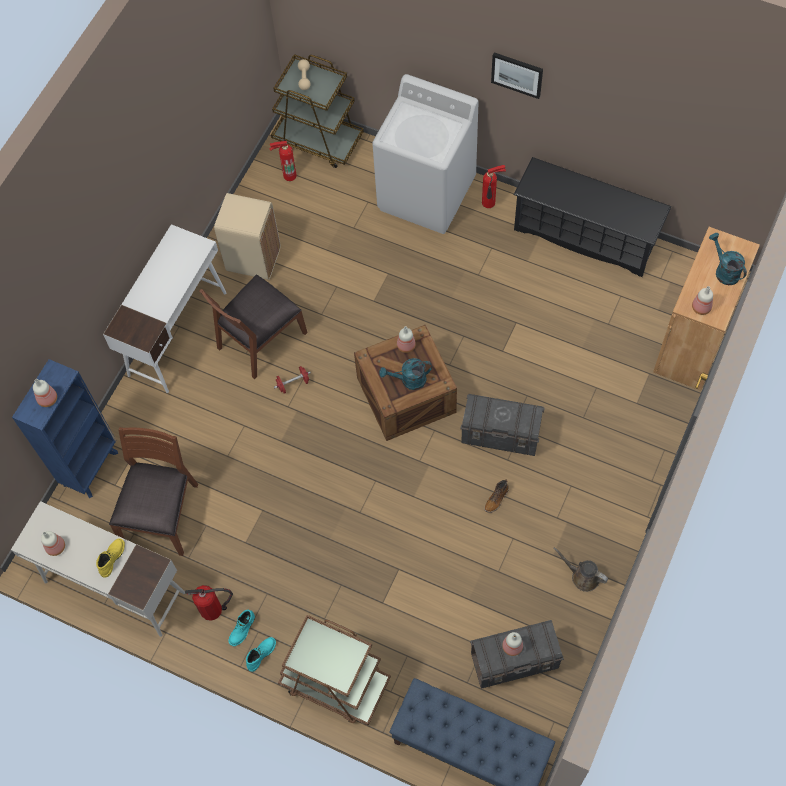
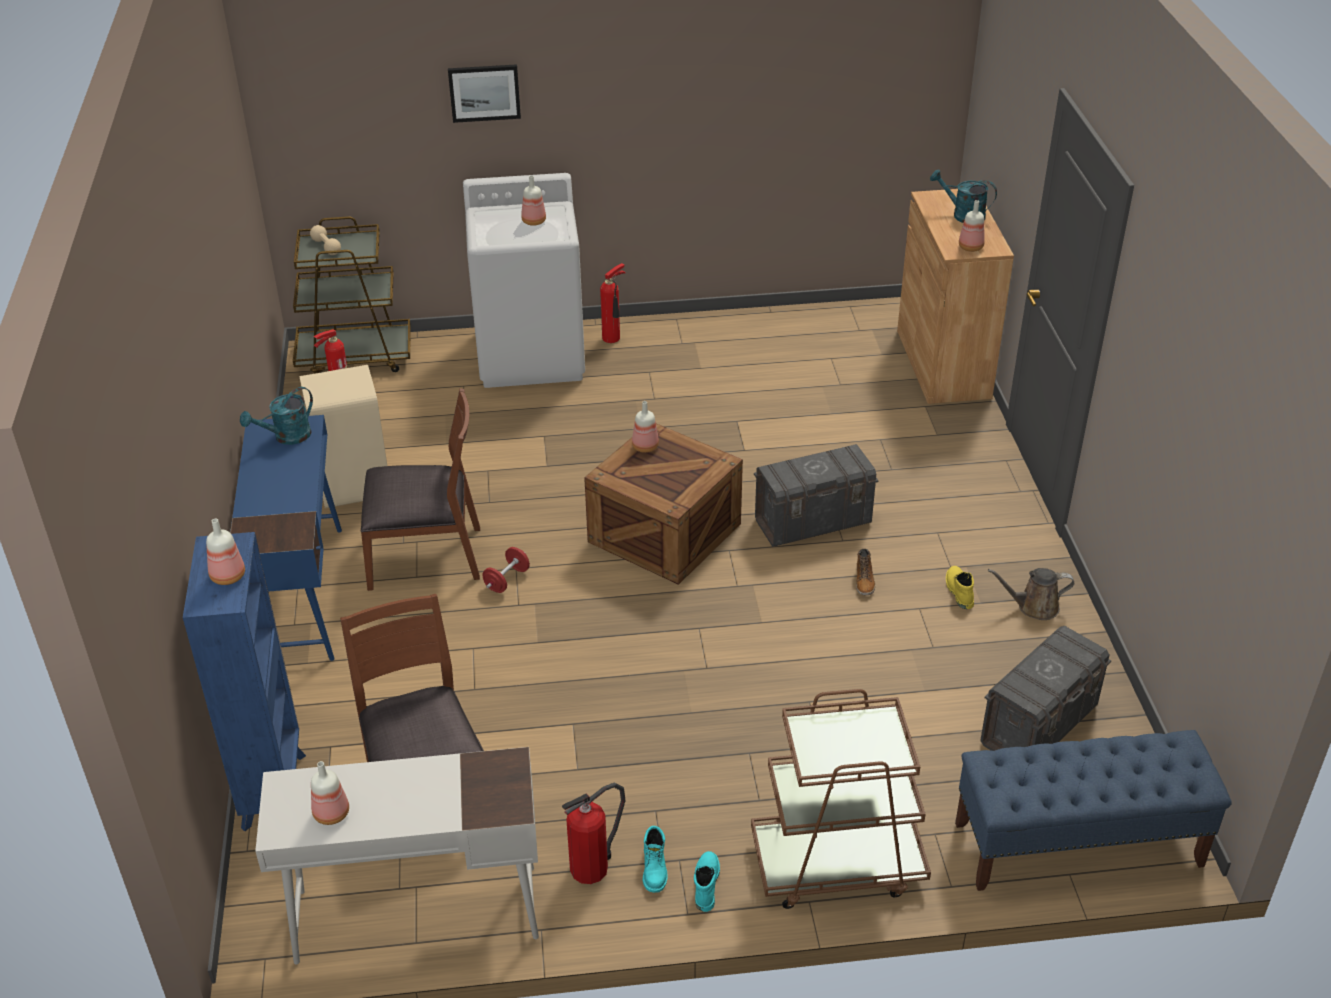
camera: 35 degrees left, 25 degrees down
yellow boot [96,538,125,578] -> yellow boot moved to [946,566,974,609]
white desk [103,224,227,393] -> blue desk [230,415,342,661]
brown chair [199,274,307,379] -> brown chair turned 105 degrees counterclockwise [361,388,480,591]
turquoise watering can [379,358,432,390] -> turquoise watering can moved to [240,387,313,445]
picture [491,52,543,99] -> picture moved to [448,64,521,123]
bottle [502,632,523,656] -> bottle moved to [521,175,546,226]
black shoe rack [514,157,671,277] -> none

